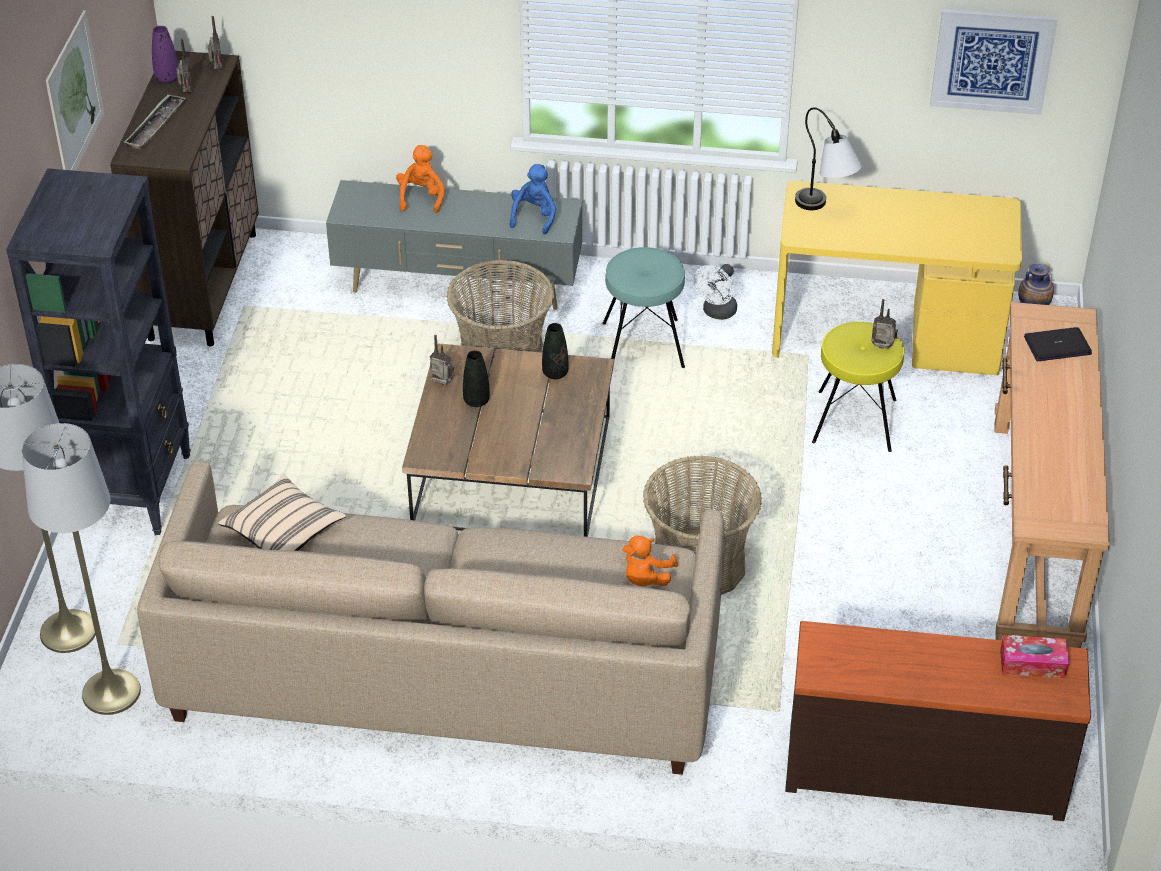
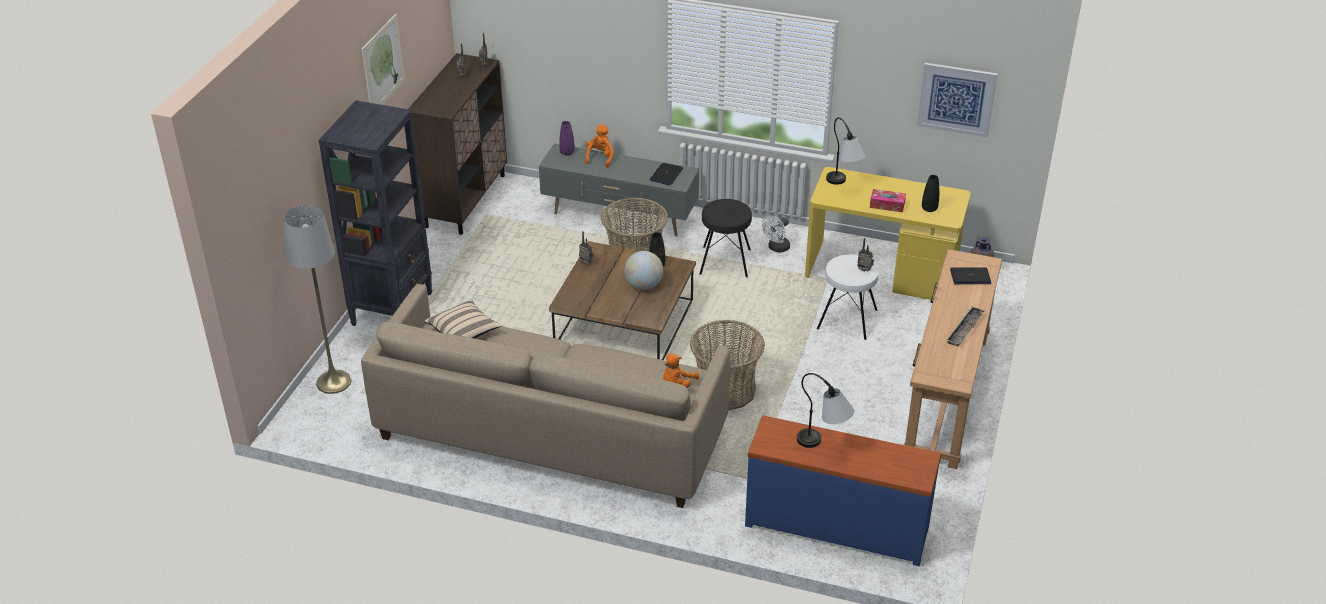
camera: 10 degrees right, 5 degrees down
grey floor lamp [22,423,141,715] -> none
tray [124,95,186,150] -> tray moved to [947,306,985,346]
purple vase [152,26,178,83] -> purple vase moved to [559,121,575,156]
black vase [463,350,490,407] -> black vase moved to [922,175,939,212]
blue plush toy [510,164,556,234] -> laptop [649,163,683,185]
turquoise stool [602,247,685,368] -> black stool [699,199,752,278]
brown dresser [785,621,1091,821] -> blue dresser [745,415,941,566]
yellow stool [812,321,904,452] -> white stool [817,255,878,340]
tissue box [1000,635,1069,678] -> tissue box moved to [870,189,906,212]
none -> globe [624,251,663,290]
none -> table lamp [797,373,854,448]

